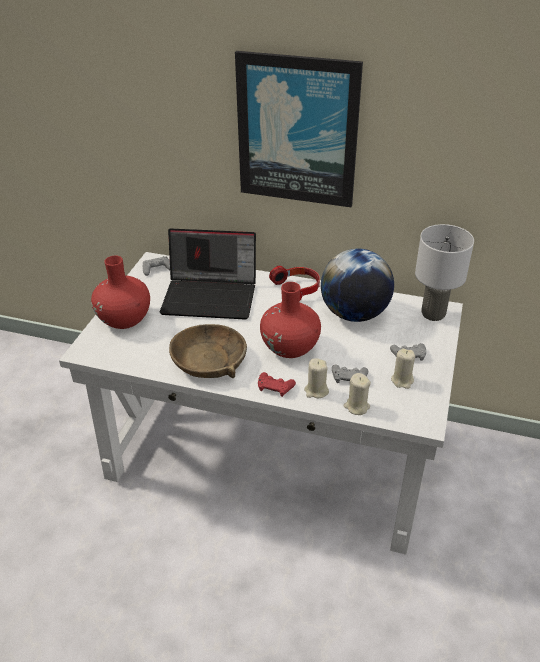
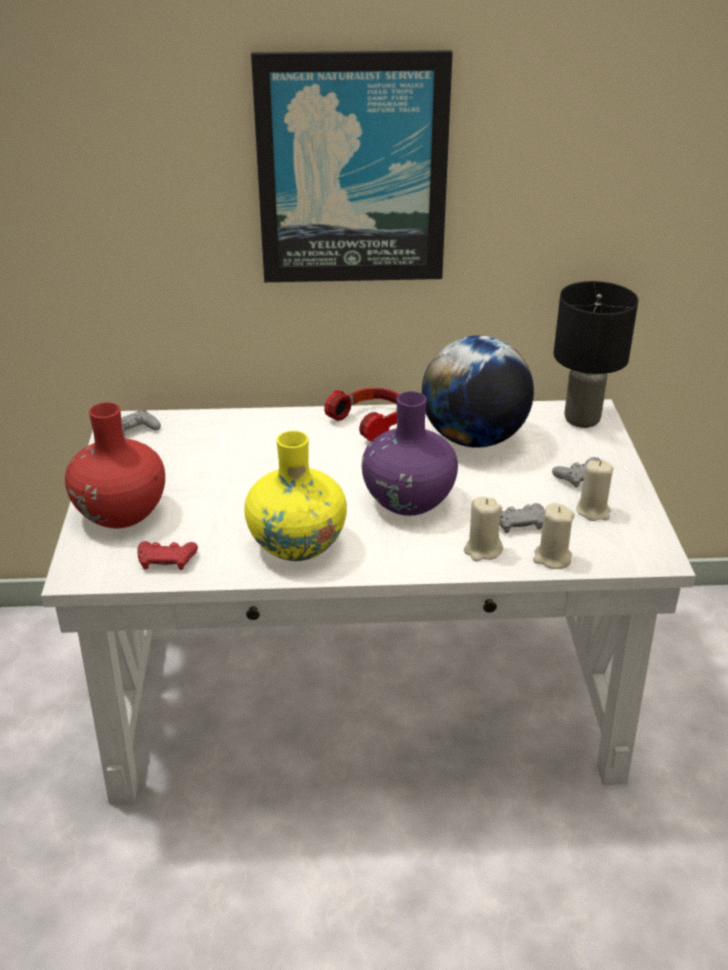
camera: 20 degrees left, 5 degrees down
laptop [160,228,256,320] -> none
brown bowl [169,324,247,378] -> yellow vase [244,431,347,561]
red game controller [258,372,296,397] -> red game controller moved to [137,541,198,570]
red vase [260,282,321,358] -> purple vase [362,391,458,516]
white table lamp [415,224,474,321] -> black table lamp [553,281,638,428]

